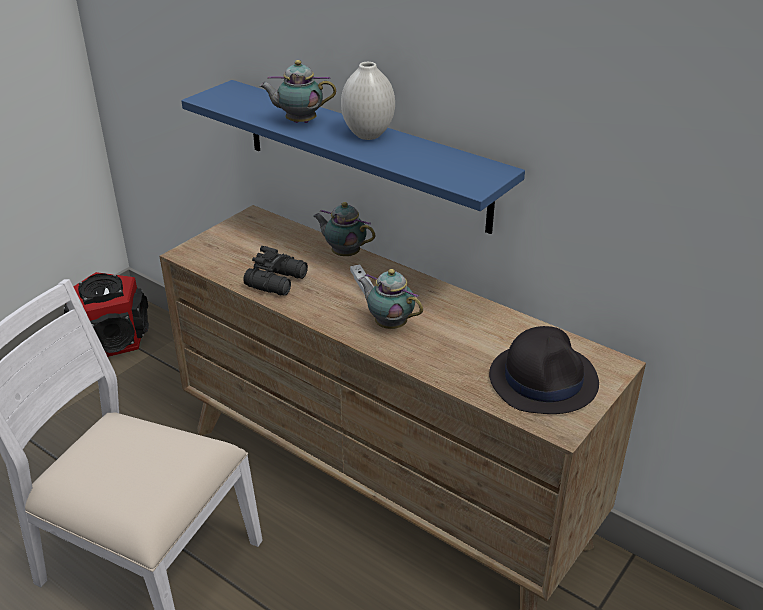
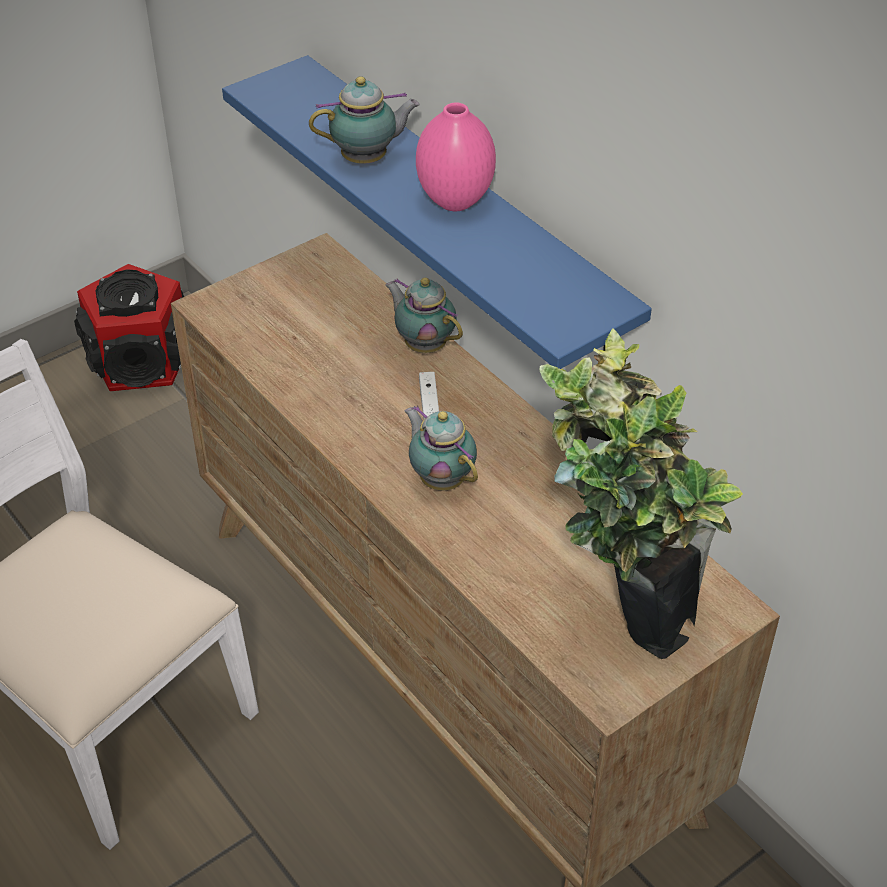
camera: 15 degrees right, 10 degrees up
black binoculars [243,246,308,296] -> none
teapot [259,60,336,123] -> teapot turned 150 degrees clockwise [309,76,420,164]
white vase [341,62,395,140] -> pink vase [416,103,496,211]
black hat [489,326,599,414] -> potted plant [540,328,743,659]

